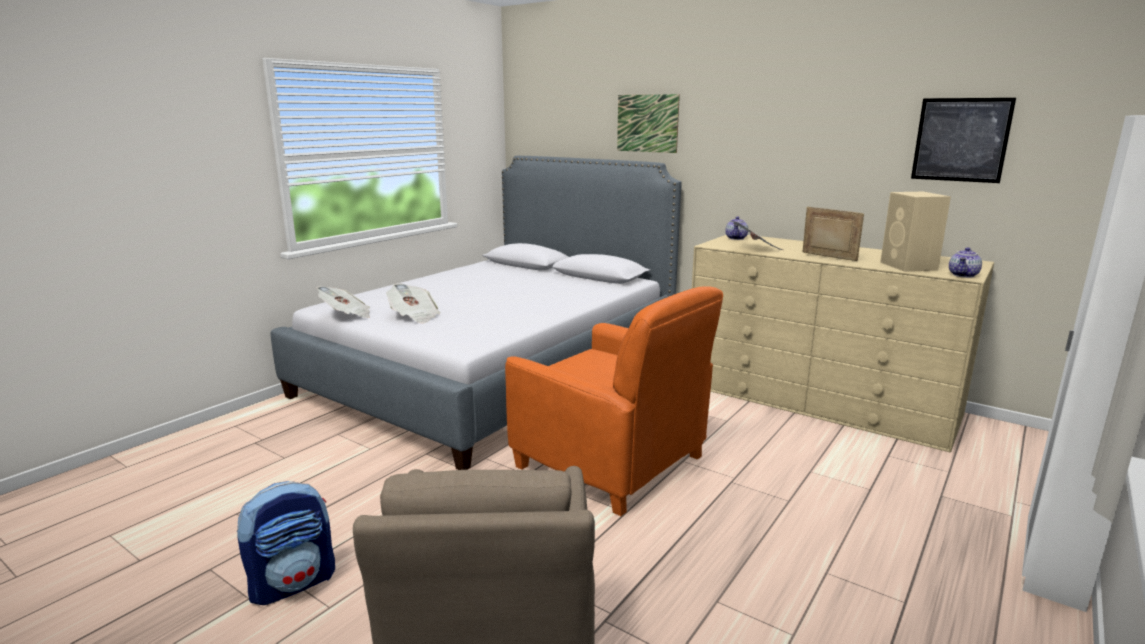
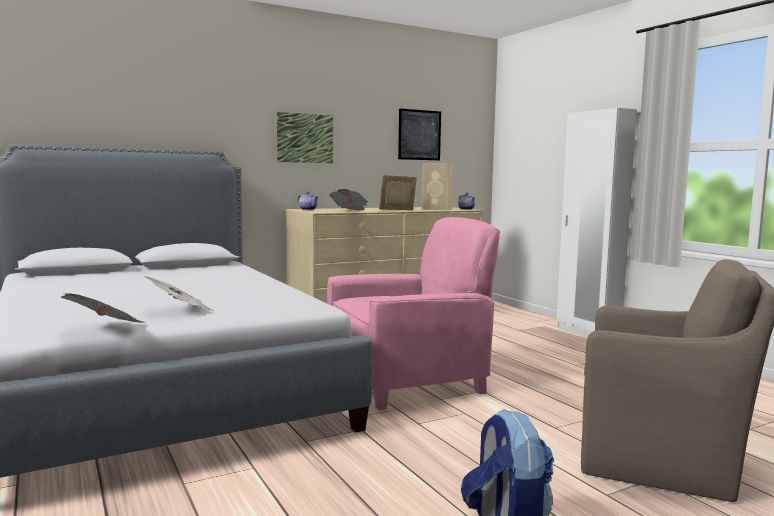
camera: 65 degrees left, 10 degrees down
orange armchair [505,286,723,516] -> pink armchair [327,217,500,410]
picture [617,94,680,153] -> picture moved to [276,112,333,163]

